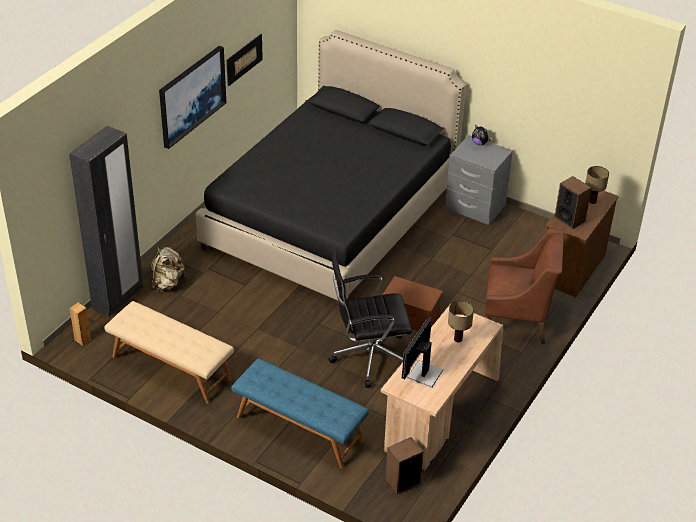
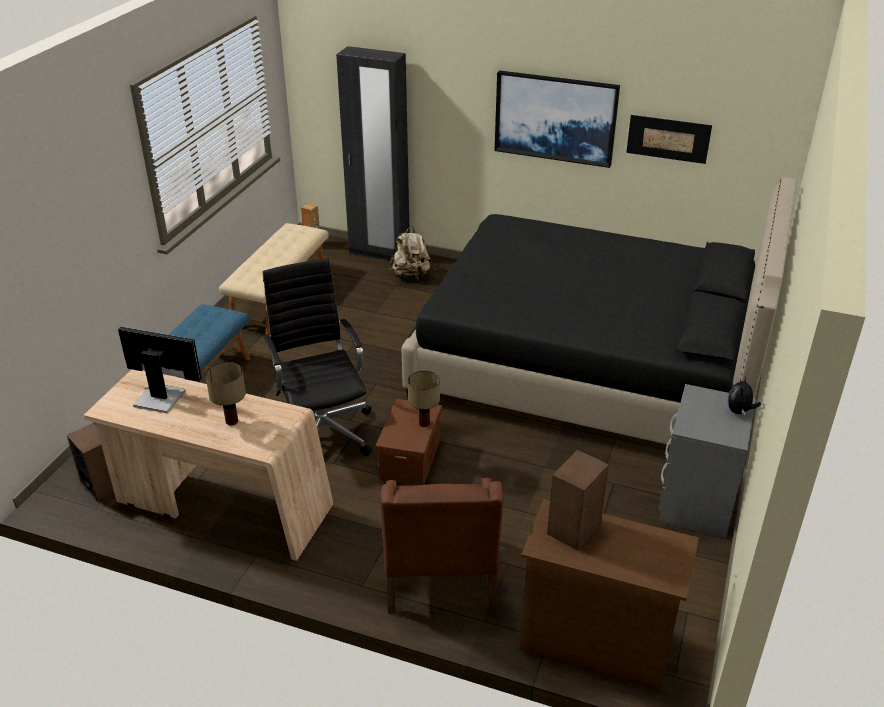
camera: 80 degrees right, 5 degrees down
table lamp [585,166,609,204] -> table lamp moved to [408,371,440,427]

